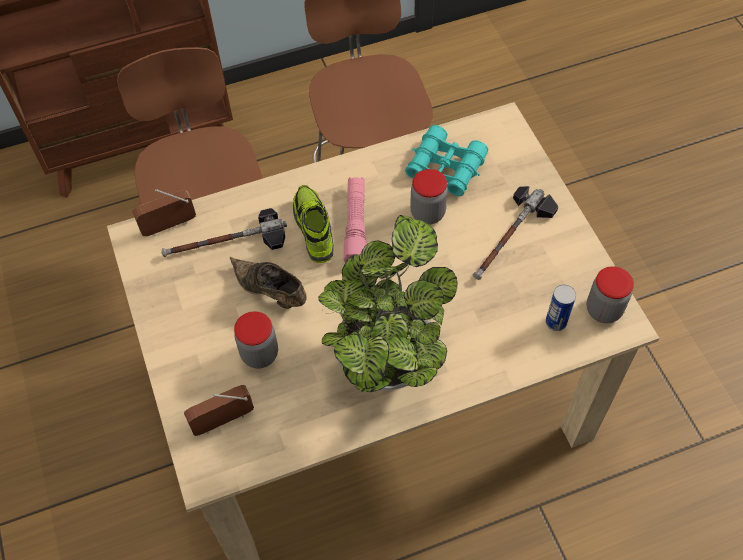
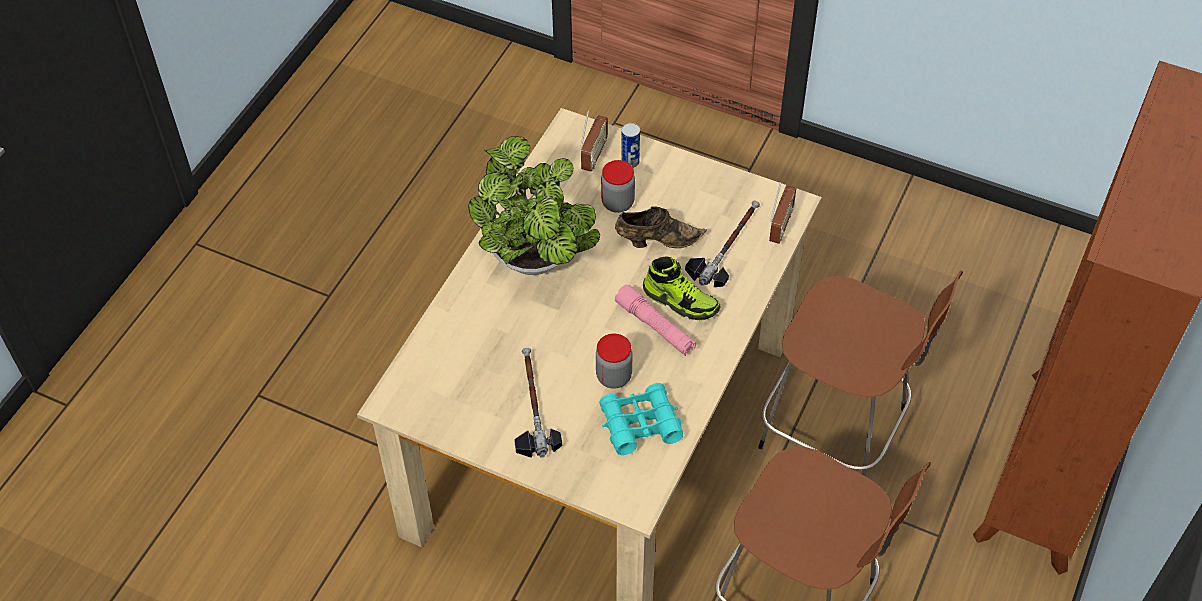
camera: 135 degrees right, 5 degrees down
can [546,285,576,331] -> can moved to [621,123,640,168]
jar [586,266,634,323] -> none

